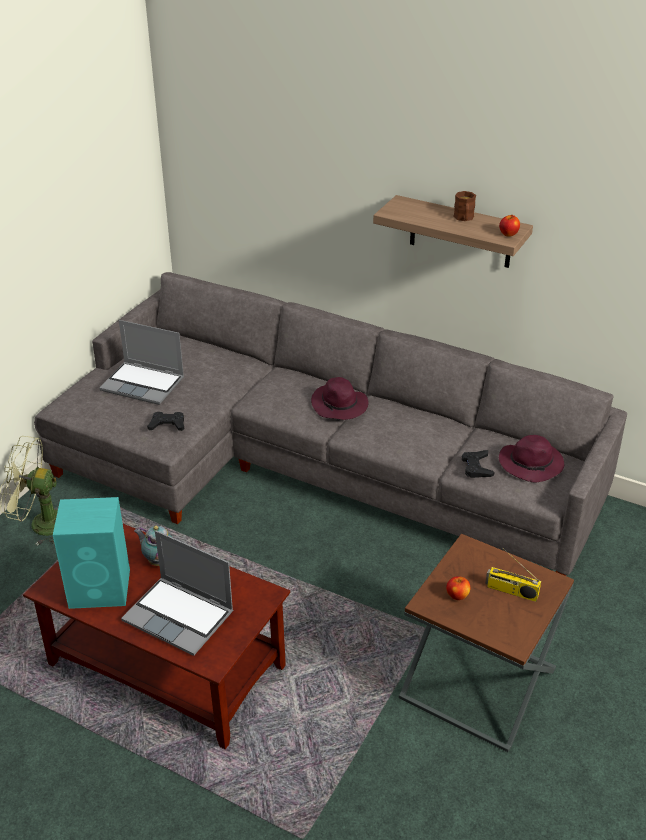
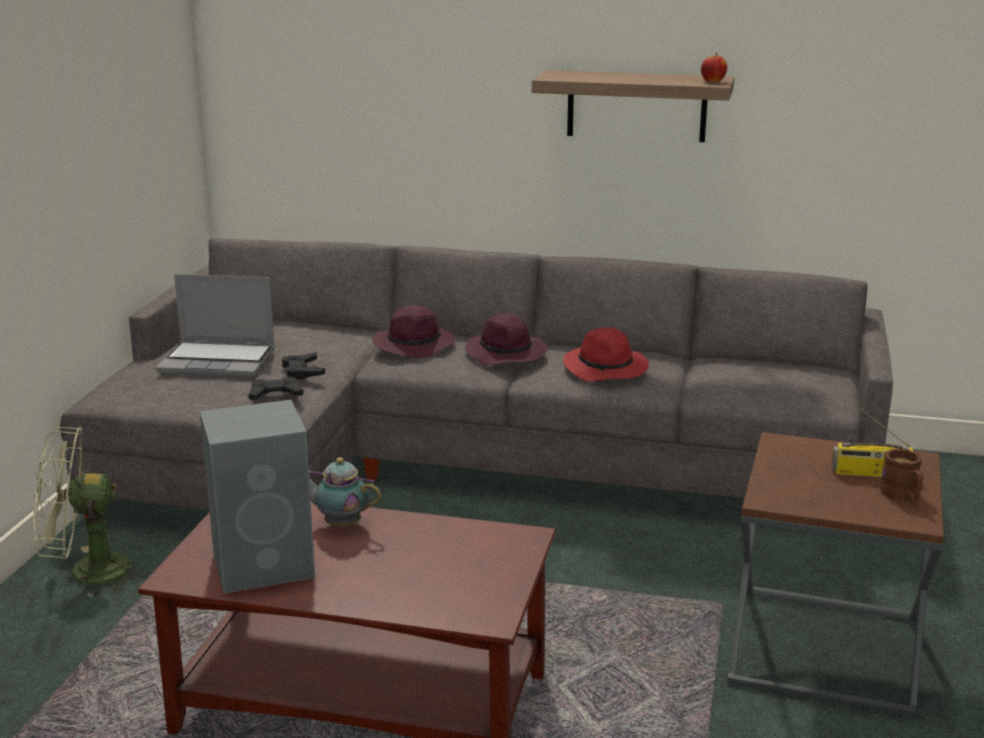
camera: 15 degrees left, 15 degrees down
turquoise speaker [53,497,130,609] -> grey speaker [200,400,315,593]
laptop [121,531,233,656] -> none
apple [446,576,470,600] -> none
brown mug [453,191,476,221] -> brown mug moved to [880,449,923,501]
black game controller [462,450,495,478] -> black game controller moved to [282,352,325,380]
purple hat [499,435,564,482] -> purple hat moved to [372,305,455,359]
none -> red hat [563,327,649,381]

